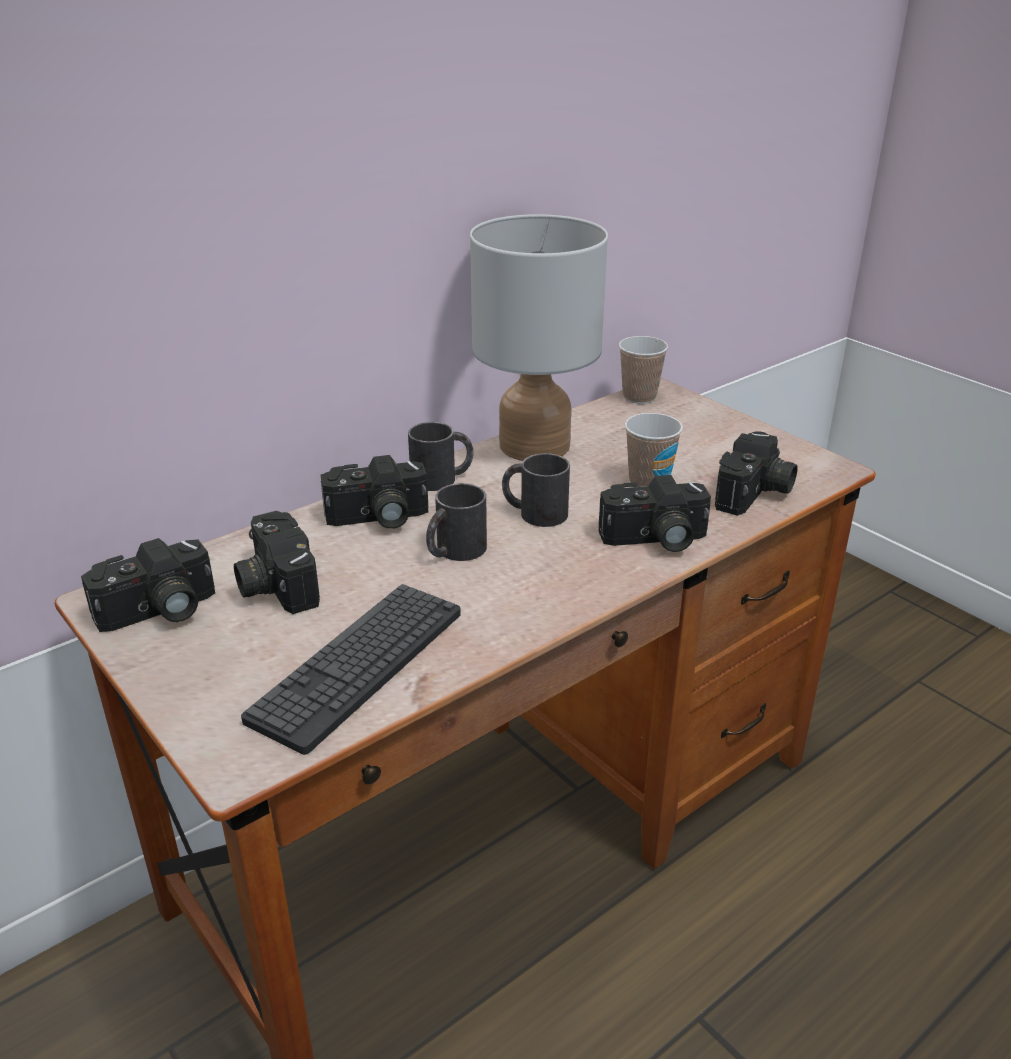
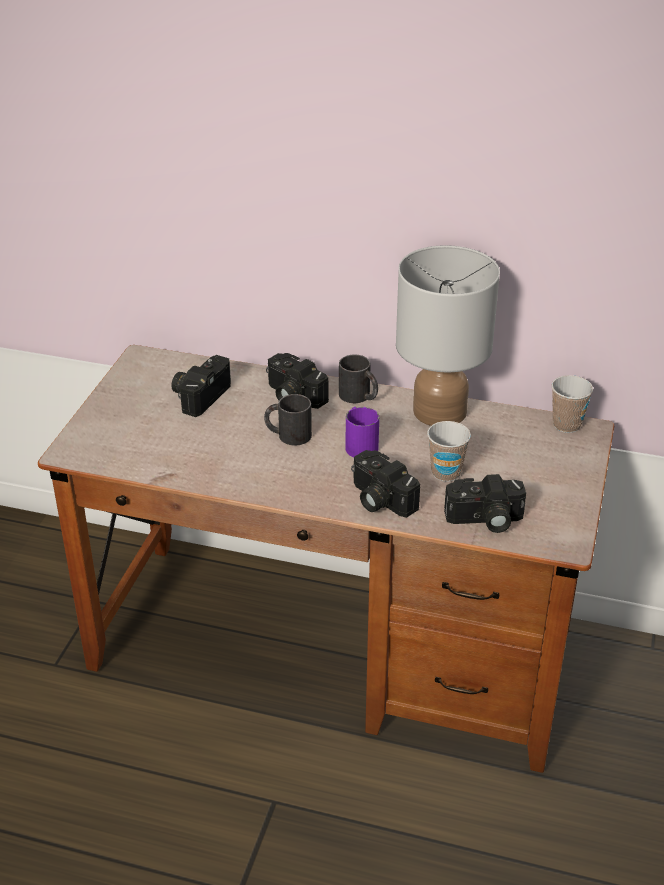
camera: 55 degrees right, 5 degrees up
camera [81,538,215,632] -> none
keyboard [241,584,461,755] -> none
black mug [502,453,570,527] -> purple mug [345,407,379,457]

